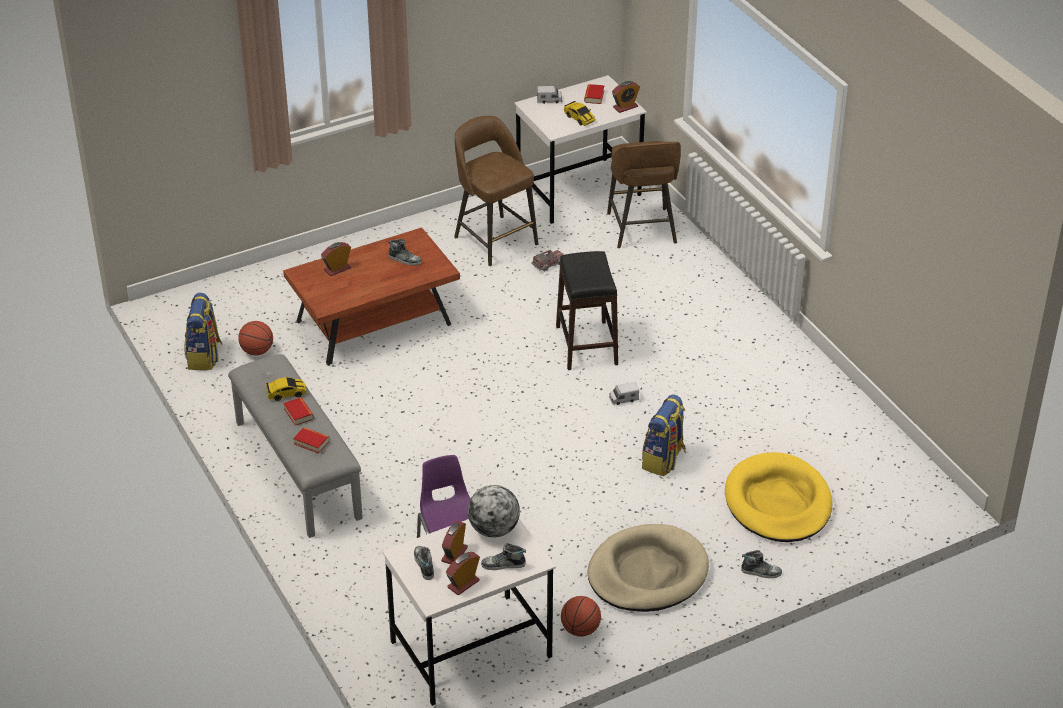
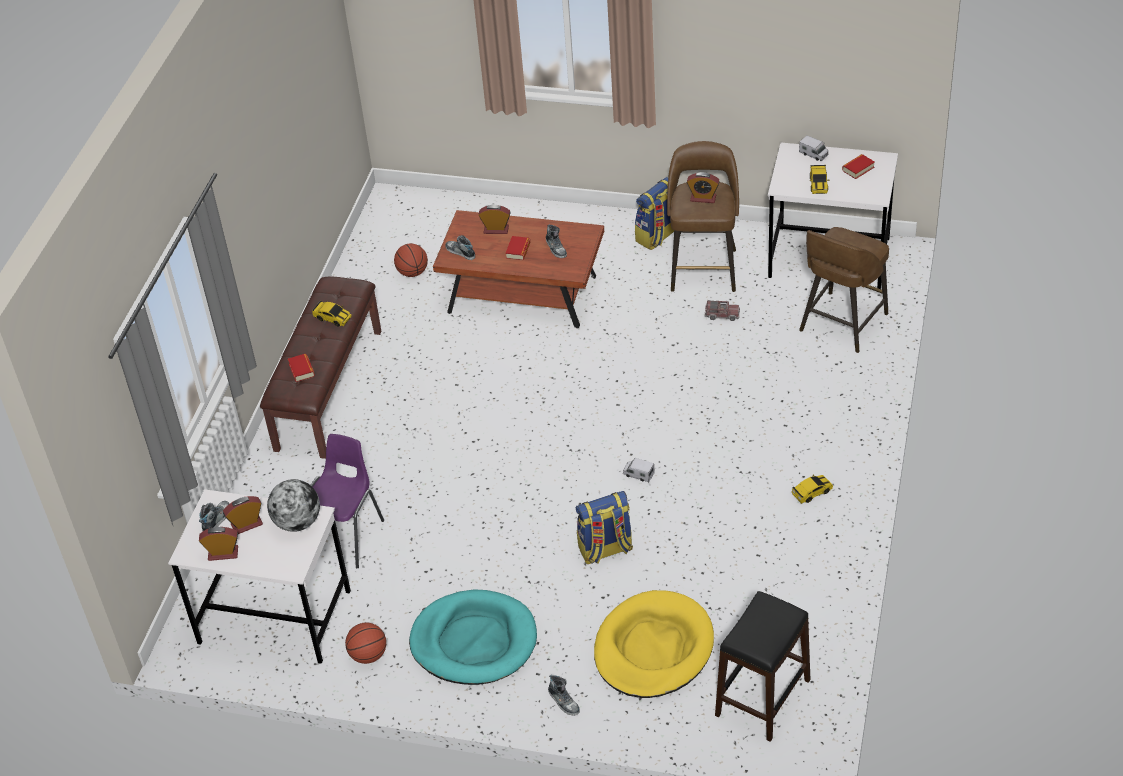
camera: 45 degrees right, 5 degrees up
backpack [184,293,222,370] -> backpack moved to [635,177,674,250]
grey bench [228,354,363,538] -> brown bench [260,277,382,459]
book [283,397,314,426] -> book moved to [506,236,530,260]
shoe [481,543,526,570] -> shoe moved to [445,235,475,260]
black stool [556,251,618,370] -> black stool moved to [715,591,810,742]
beige dog bed [587,524,709,612] -> turquoise dog bed [409,590,537,685]
alarm clock [612,81,640,113] -> alarm clock moved to [687,172,720,203]
none -> toy car [792,475,833,504]

